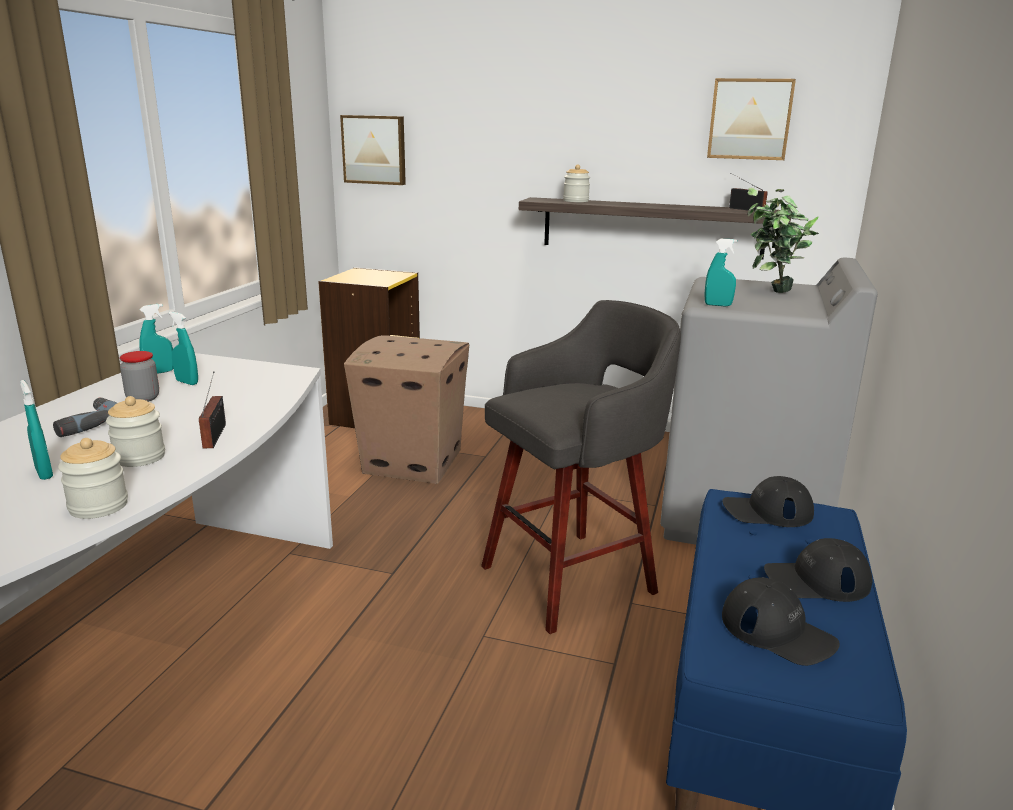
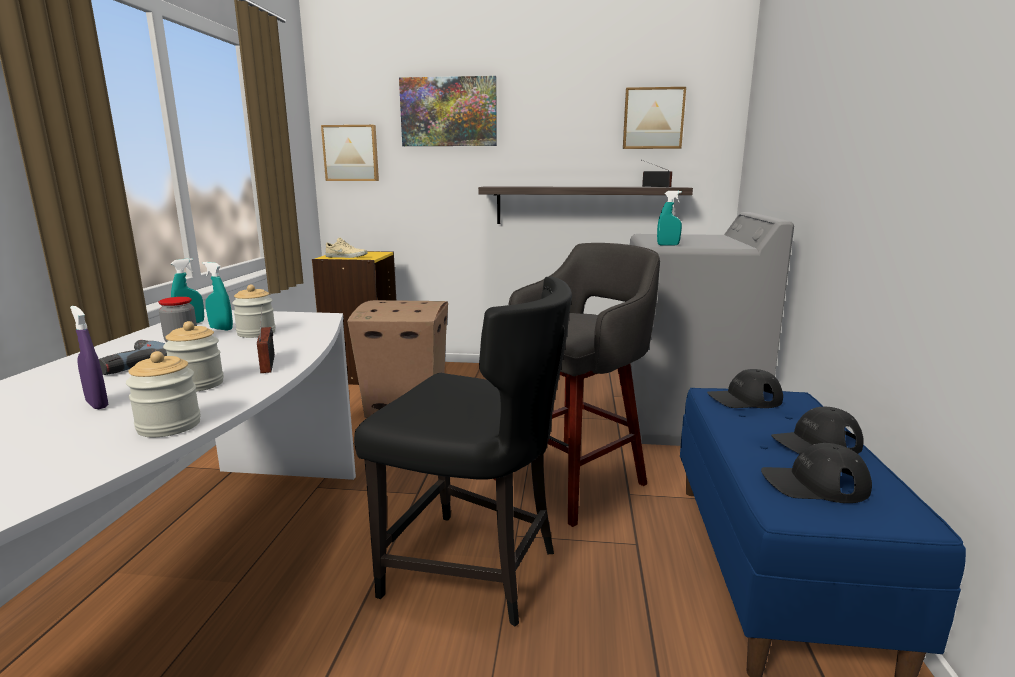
camera: 10 degrees left, 5 degrees down
turquoise spray bottle [20,380,53,480] -> purple spray bottle [70,306,109,409]
jar [563,165,590,202] -> jar moved to [232,285,276,338]
black cap [722,577,840,666] -> black cap turned 150 degrees clockwise [761,443,872,503]
potted plant [747,188,819,293] -> none
none -> beige shoe [325,238,368,258]
none -> black chair [354,277,572,627]
none -> picture [399,76,497,146]

